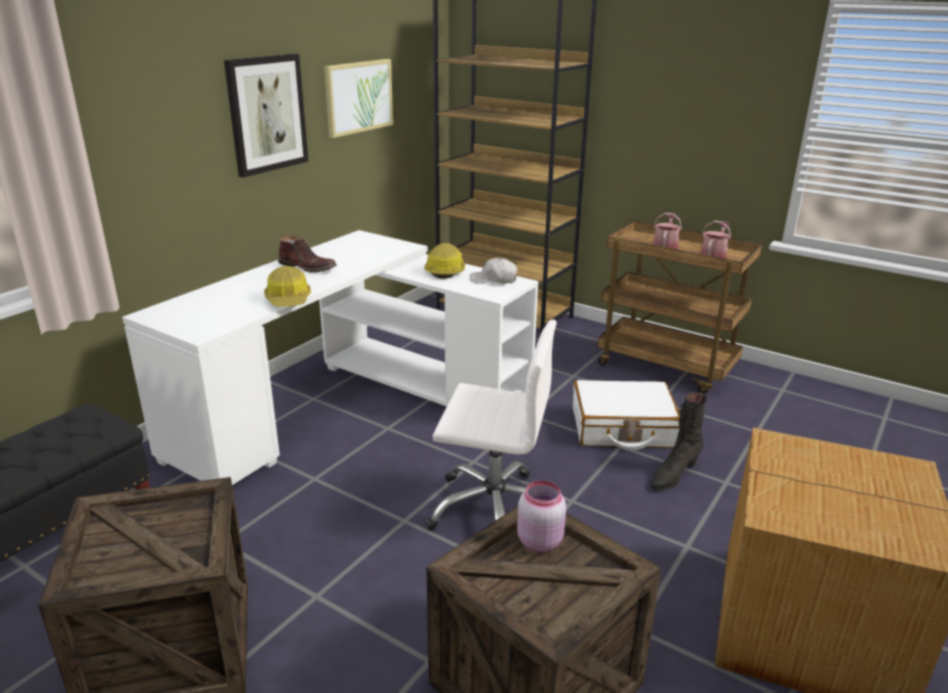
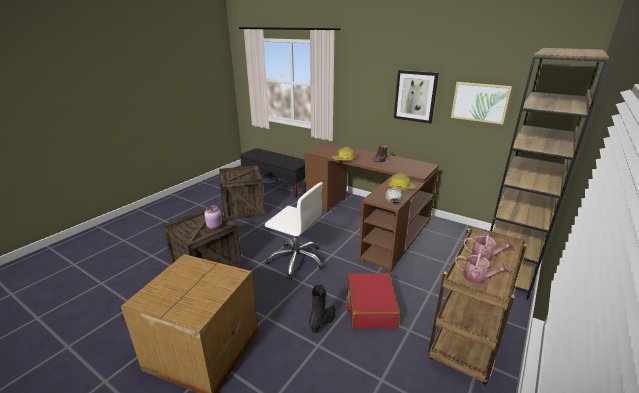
camera: 90 degrees right, 0 degrees up
white desk [122,230,538,485] -> brown desk [305,143,439,273]
white office chair [425,320,557,531] -> white office chair turned 75 degrees counterclockwise [265,182,324,279]
white suitcase [573,380,680,450] -> red suitcase [346,273,400,329]
black boot [650,392,707,490] -> black boot turned 75 degrees clockwise [309,285,336,333]

